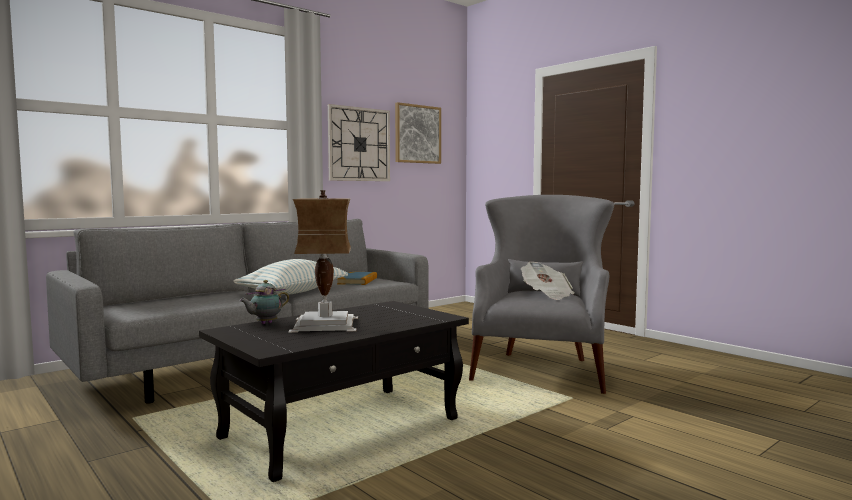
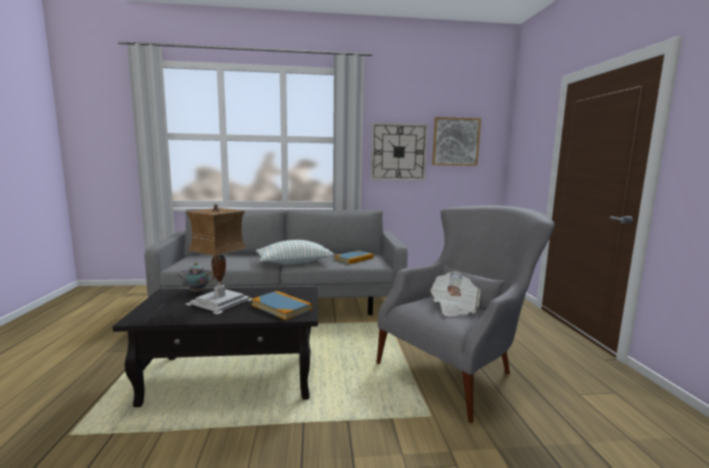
camera: 35 degrees right, 5 degrees up
none -> book [251,291,312,320]

